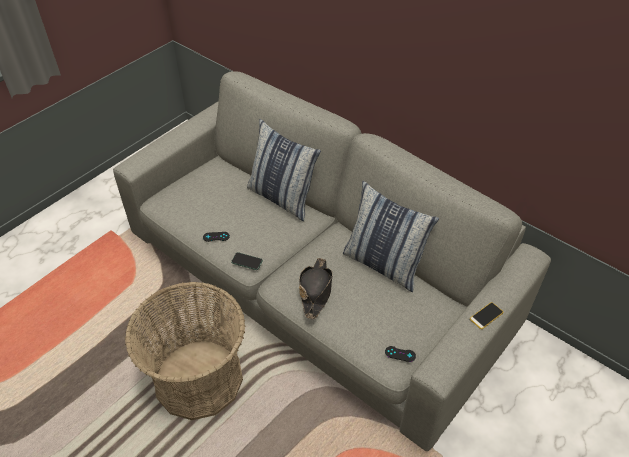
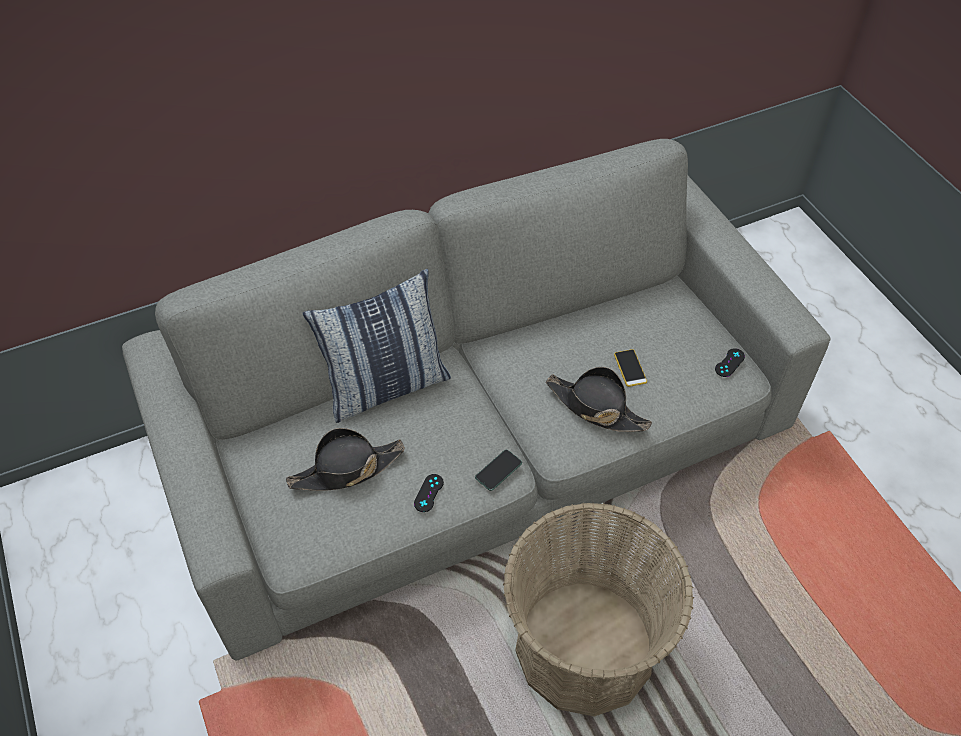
camera: 65 degrees left, 5 degrees up
pillow [343,181,439,292] -> none
phone [470,302,504,329] -> phone moved to [614,349,647,387]
none -> black hat [286,428,405,491]

